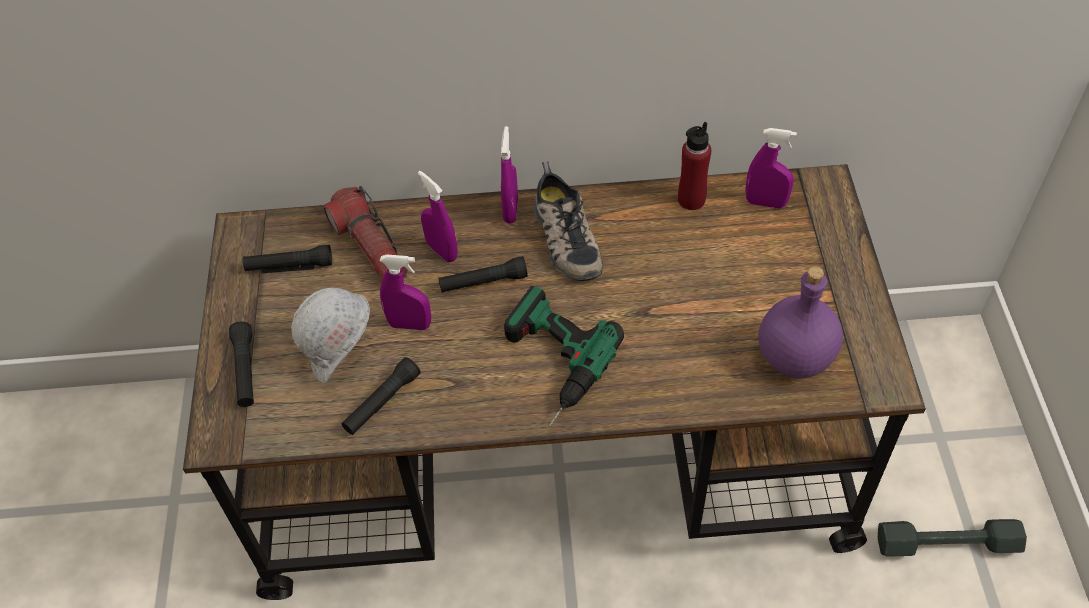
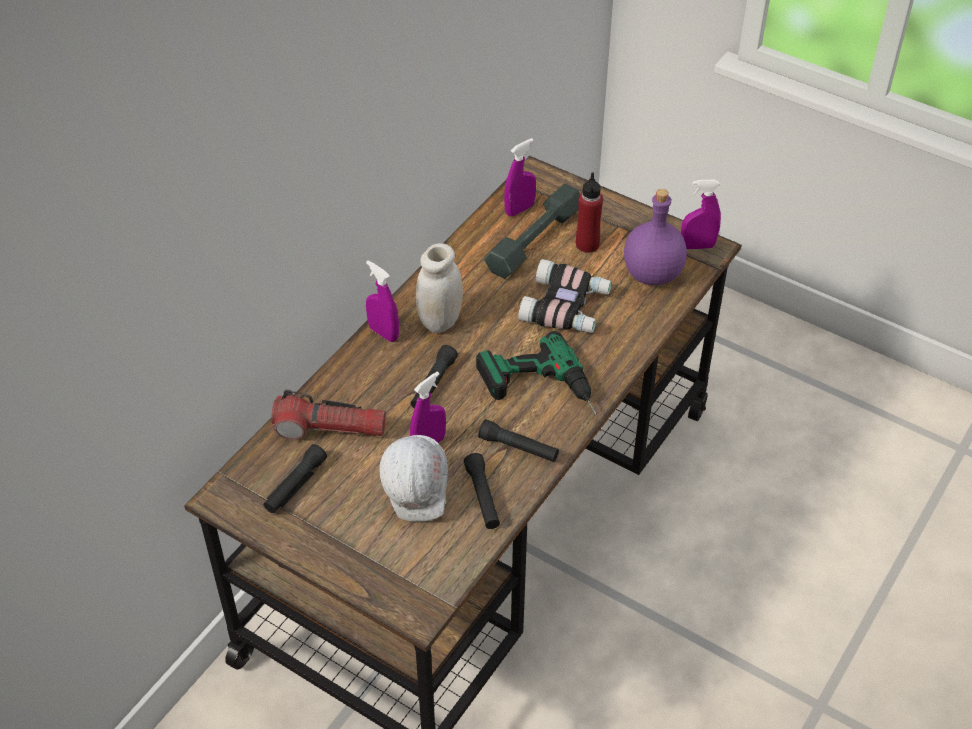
camera: 55 degrees left, 5 degrees down
black flashlight [229,322,254,407] -> black flashlight moved to [478,419,559,462]
purple spray bottle [418,171,458,262] -> purple spray bottle moved to [681,179,721,250]
shoe [534,161,603,282] -> white jar [416,243,463,333]
red bottle [678,122,711,210] -> red bottle moved to [576,173,603,253]
grey dumbbell [878,519,1027,557] -> grey dumbbell moved to [484,184,580,279]
none -> binoculars [518,259,612,333]

